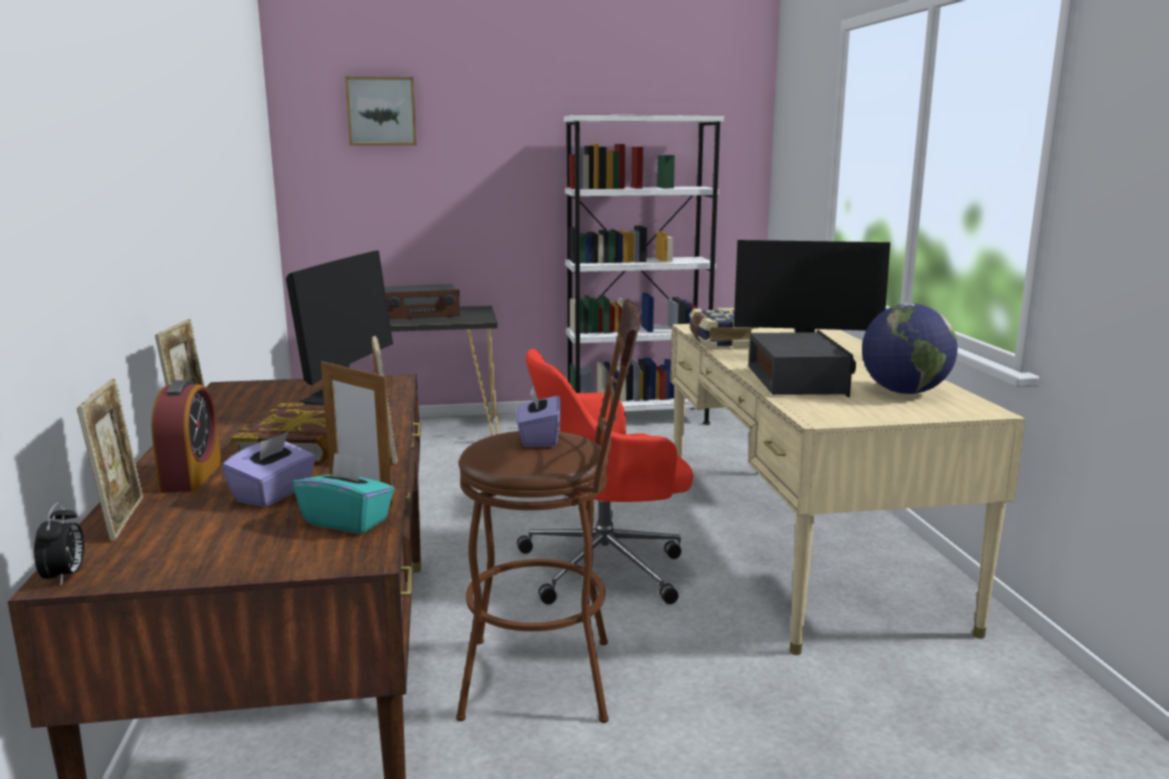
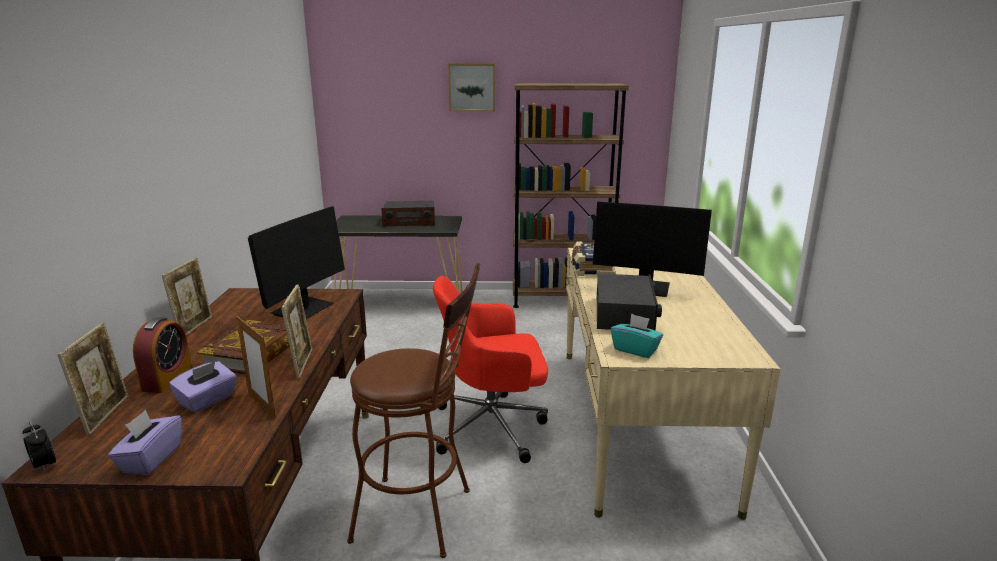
camera: 10 degrees right, 5 degrees up
alarm clock [34,502,84,586] -> alarm clock turned 135 degrees clockwise [22,422,56,472]
turquoise tissue box [293,453,395,534] -> turquoise tissue box moved to [611,314,663,358]
picture [345,76,416,146] -> picture moved to [448,63,495,112]
purple tissue box [516,386,561,447] -> purple tissue box moved to [108,410,182,475]
white bookcase [564,115,724,425] -> brown bookcase [513,83,629,308]
globe [862,303,957,394] -> none

